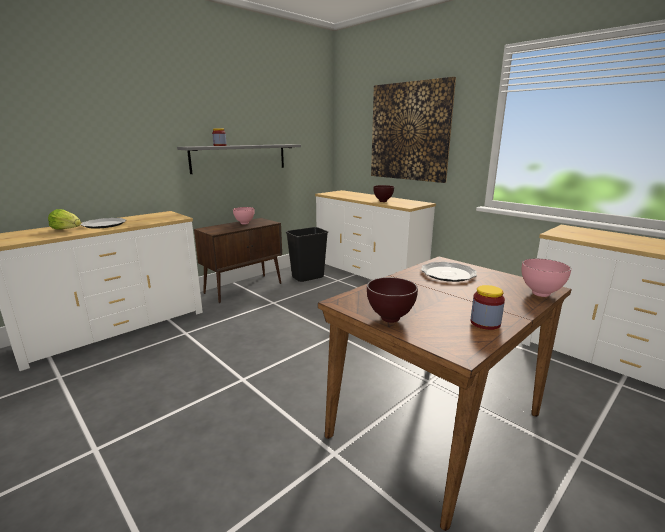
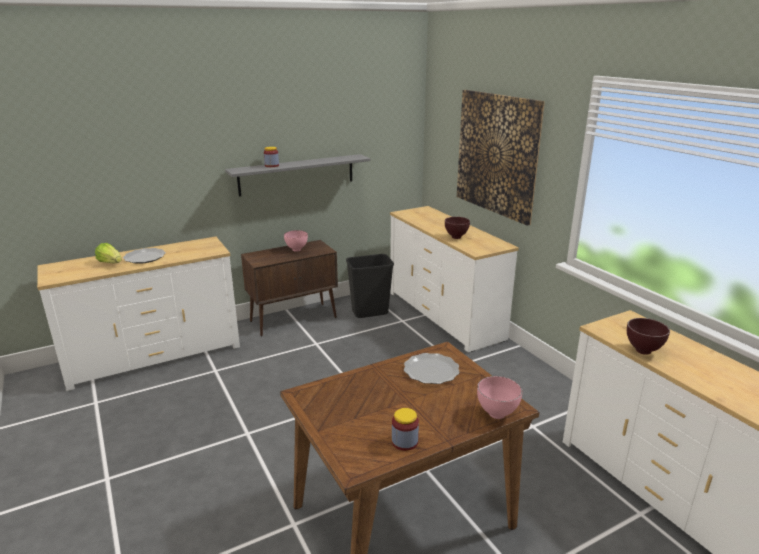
camera: 15 degrees right, 5 degrees up
brown bowl [367,277,418,323] -> brown bowl moved to [627,318,670,355]

